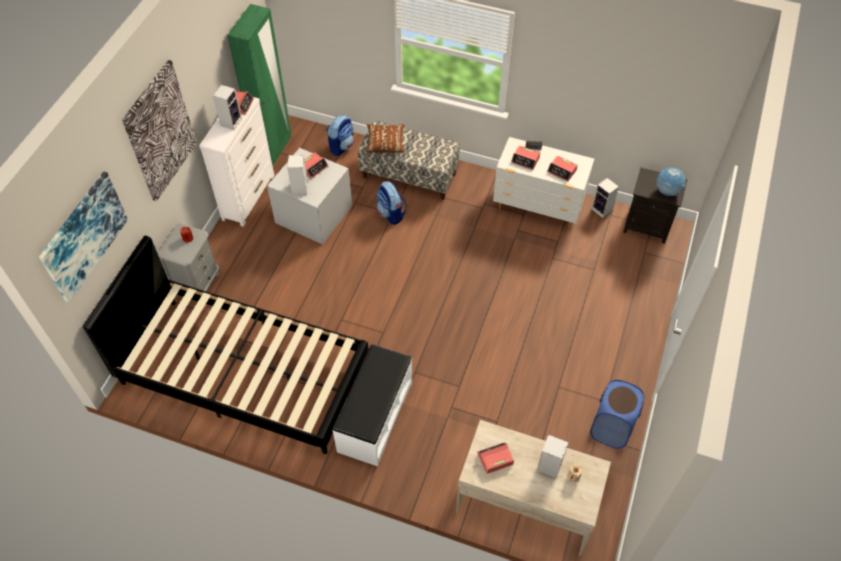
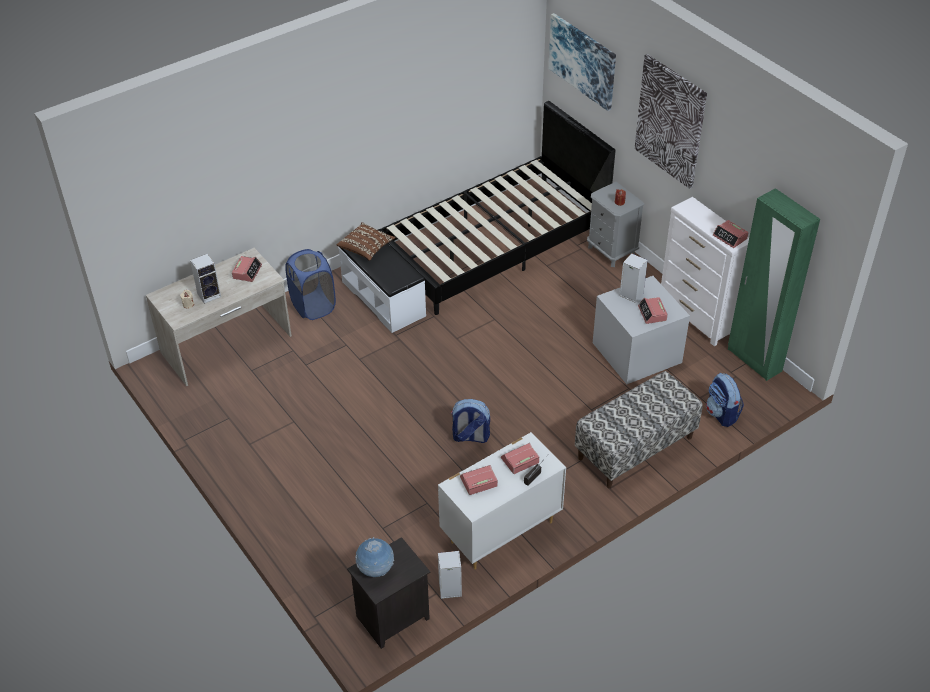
camera: 125 degrees right, 10 degrees down
speaker [213,85,242,130] -> none
brown pillow [366,124,404,153] -> brown pillow moved to [336,222,396,261]
backpack [376,181,407,225] -> backpack moved to [451,399,490,443]
blue laundry basket [590,380,645,449] -> blue laundry basket moved to [285,249,336,320]

